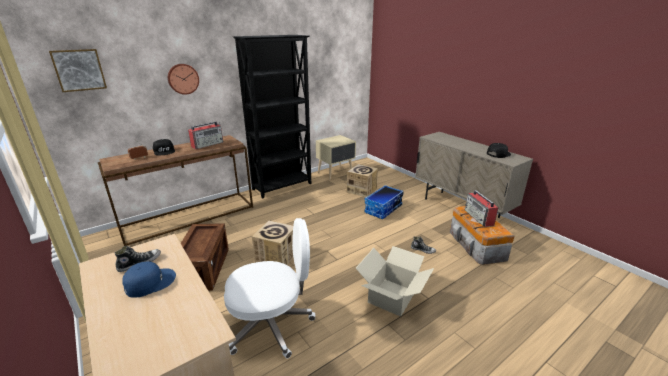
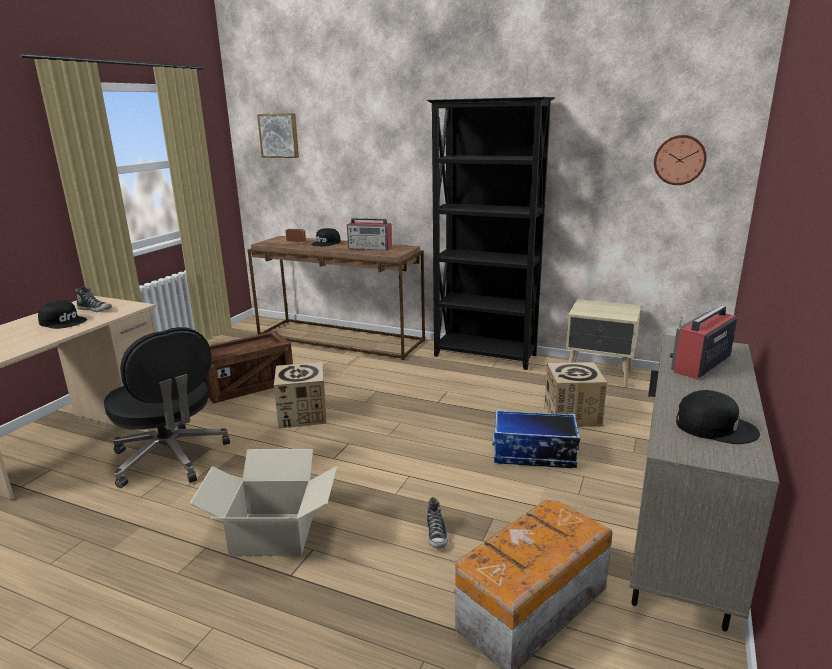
camera: 60 degrees right, 5 degrees down
blue cap [122,262,176,298] -> black cap [38,300,87,329]
wall clock [168,64,199,95] -> wall clock moved to [654,135,707,185]
white office chair [224,218,315,359] -> black office chair [104,327,230,488]
radio [465,190,498,227] -> radio moved to [669,306,737,379]

